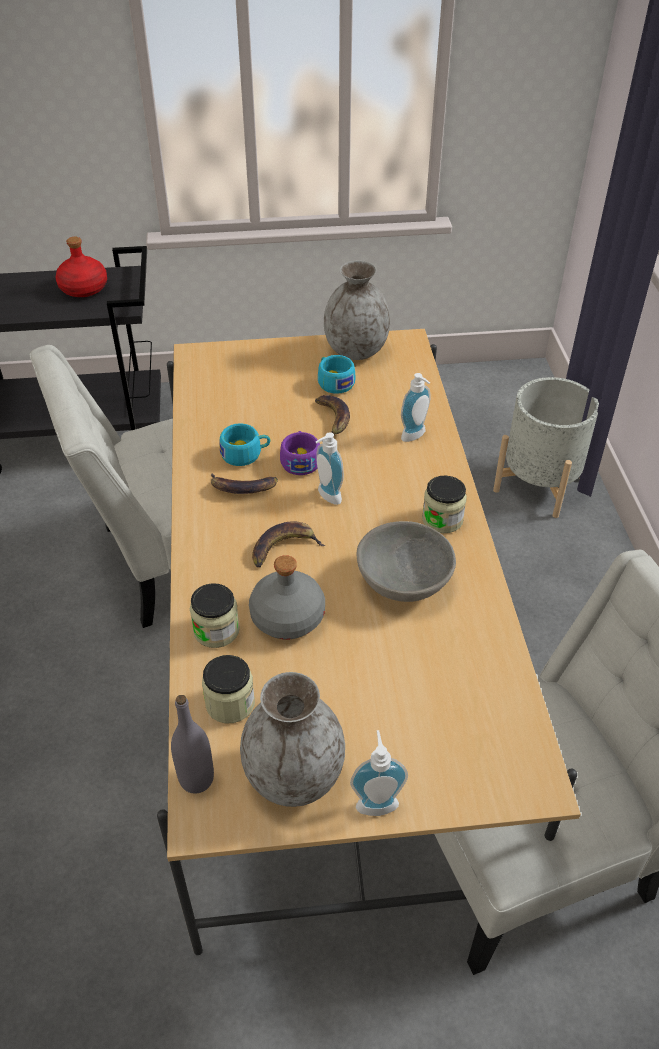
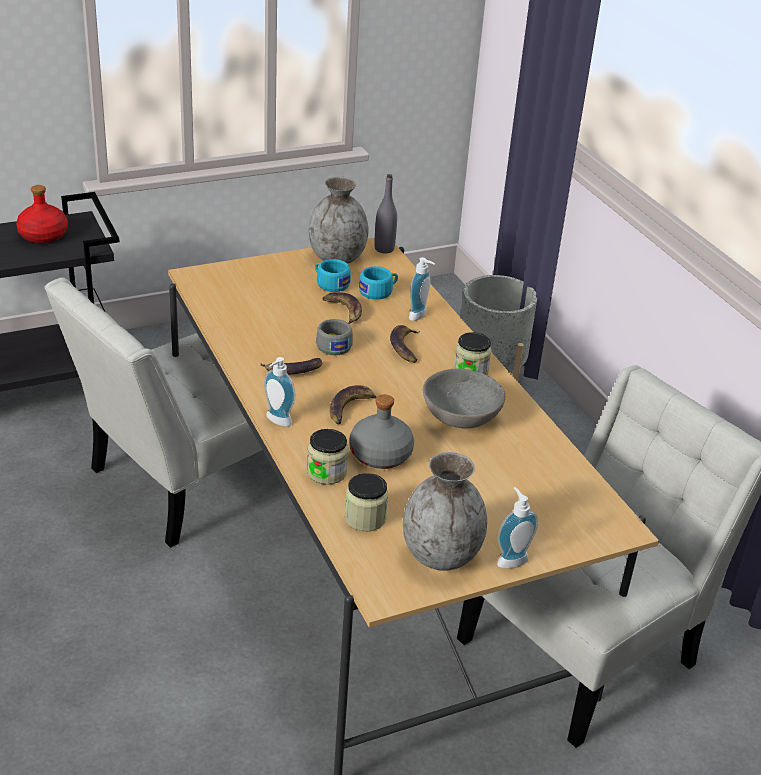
camera: 20 degrees left, 10 degrees down
grey bottle [171,695,214,794] -> grey bottle moved to [374,174,397,254]
turquoise cup [220,423,271,466] -> turquoise cup moved to [359,266,398,300]
purple cup [280,431,320,475] -> grey cup [316,319,353,355]
soap dispenser [316,432,344,505] -> soap dispenser moved to [264,357,295,427]
none -> banana [390,325,420,363]

